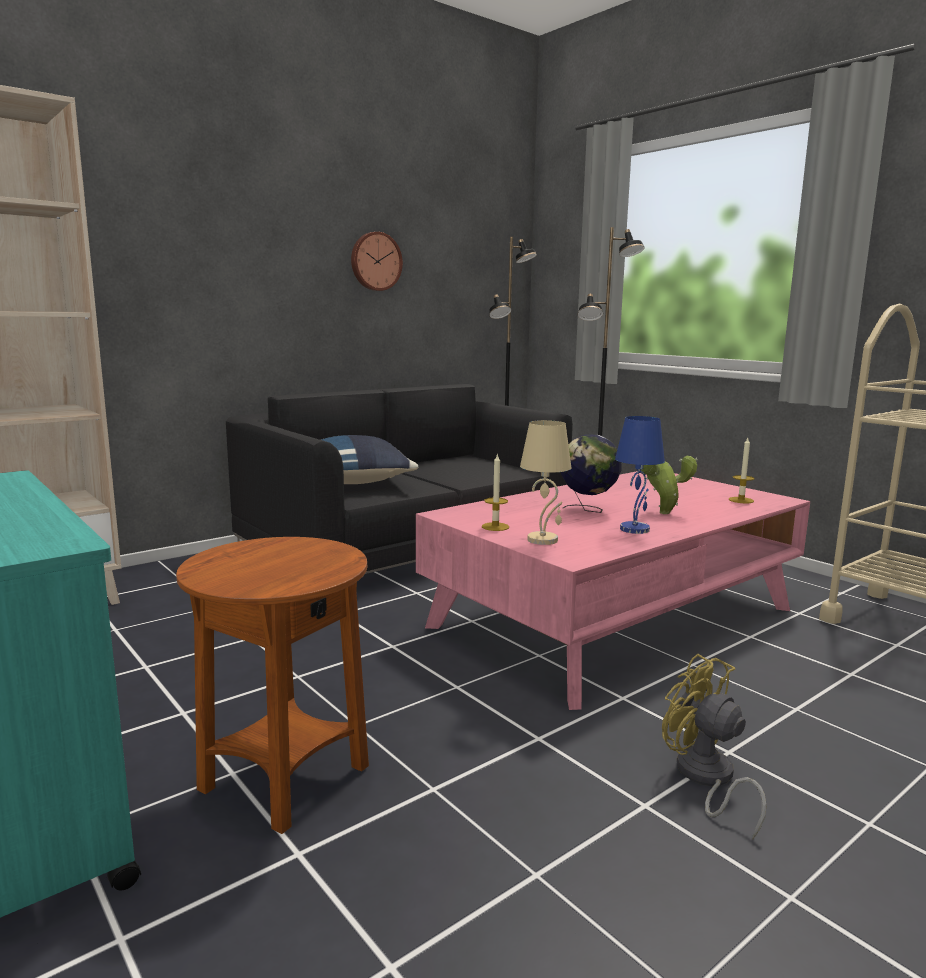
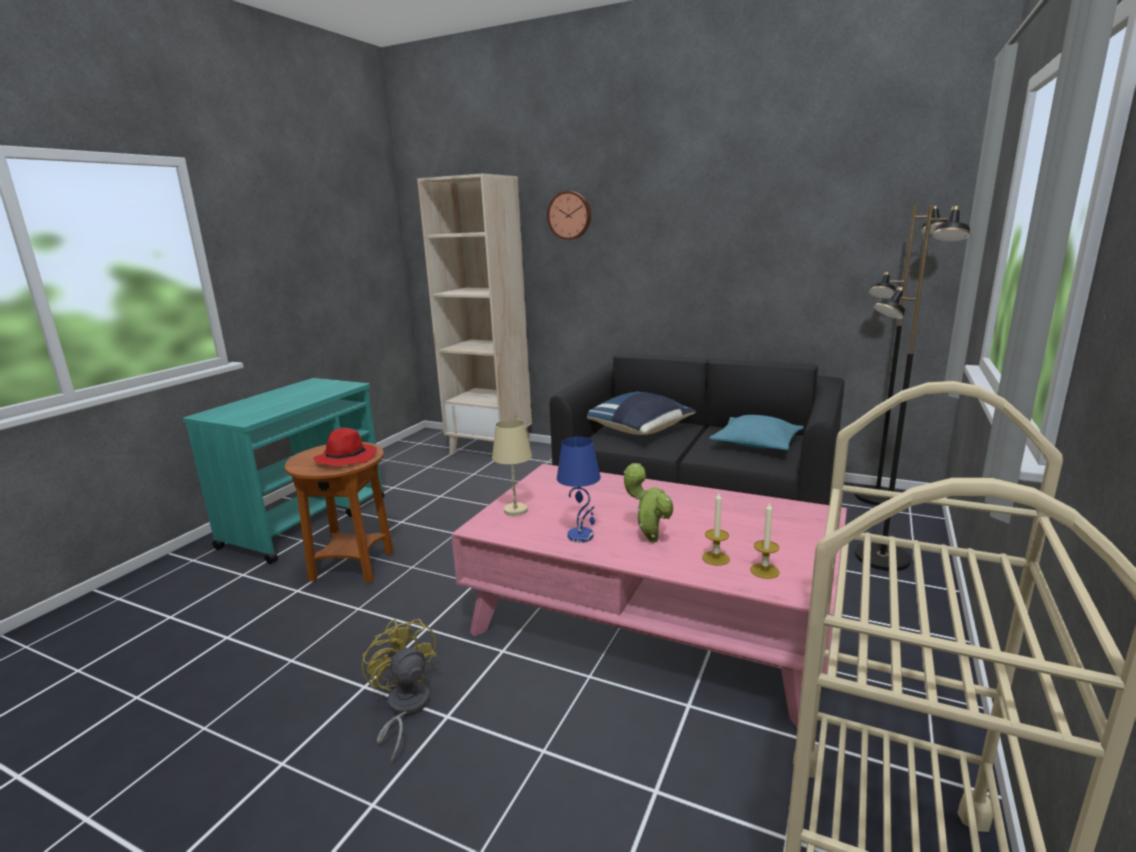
camera: 65 degrees right, 5 degrees up
wall clock [351,232,403,291] -> wall clock moved to [547,191,591,240]
candle [482,453,509,531] -> candle moved to [702,493,730,566]
globe [561,434,622,513] -> none
yellow fan [662,654,767,840] -> yellow fan turned 60 degrees counterclockwise [362,619,438,763]
none -> red hat [313,428,377,466]
none -> turquoise pillow [709,415,804,450]

